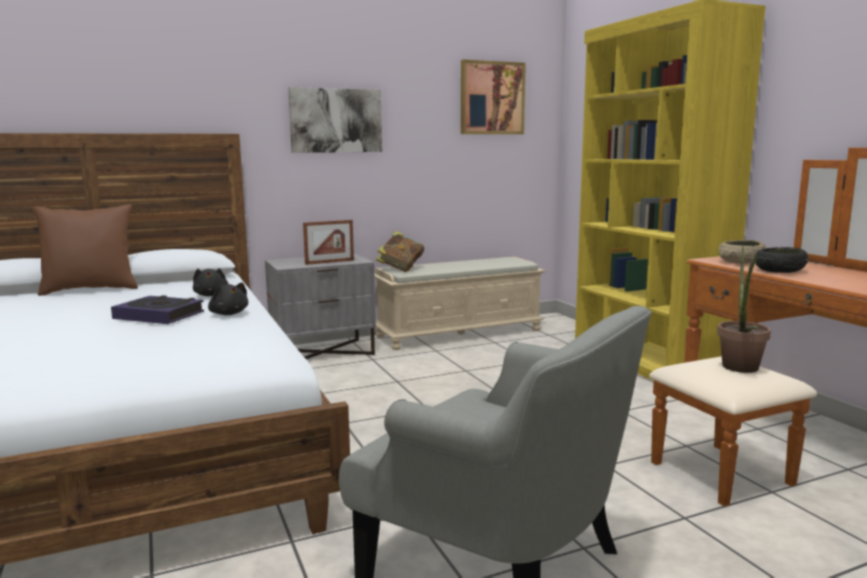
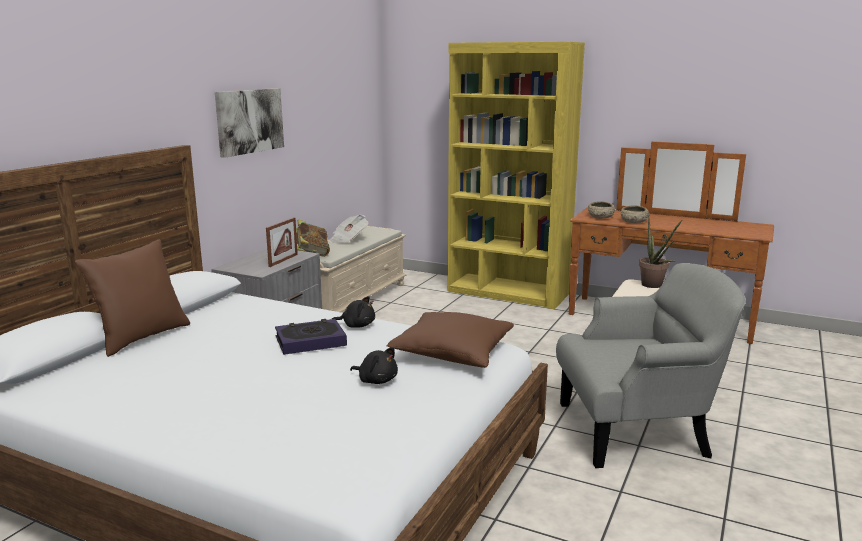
camera: 40 degrees left, 5 degrees up
black plush toy [193,268,228,296] -> black plush toy moved to [350,348,398,384]
picture [461,60,526,134] -> none
black bowl [755,247,809,273] -> beige bowl [621,206,649,223]
none -> newspaper [329,215,368,243]
none -> brown pillow [387,312,514,368]

